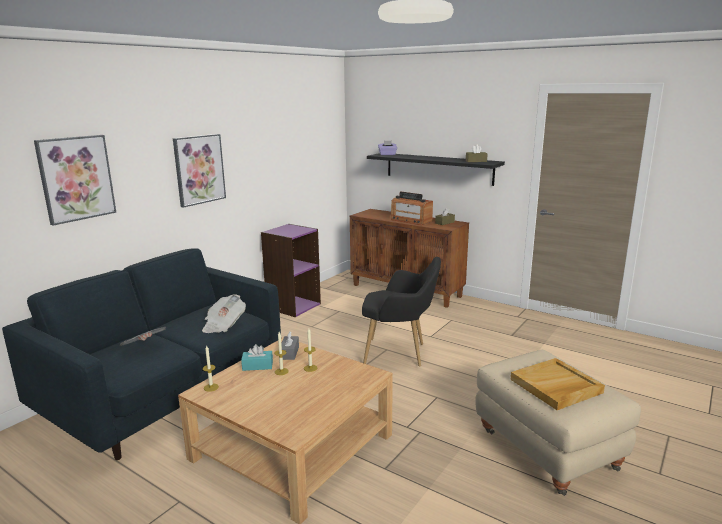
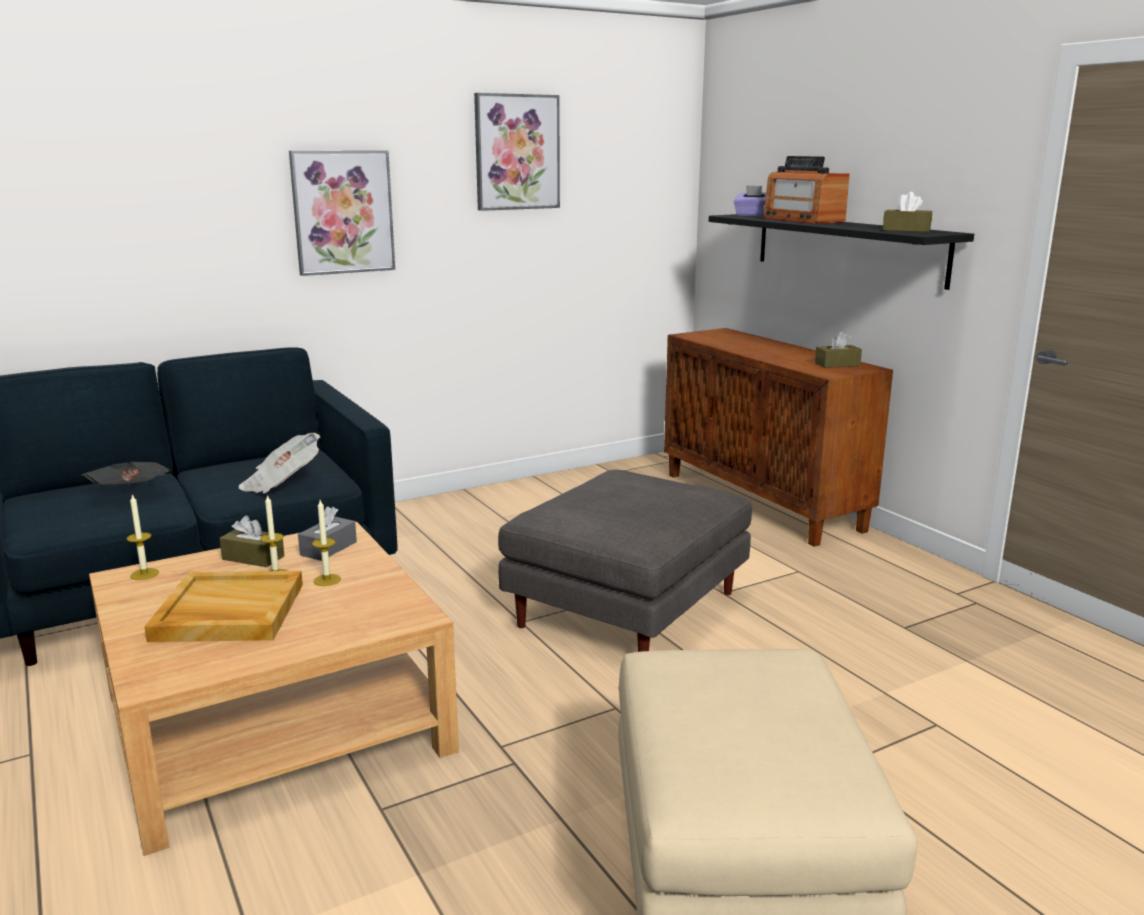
camera: 25 degrees right, 0 degrees up
picture [34,135,116,226] -> picture moved to [474,93,560,211]
turquoise tissue box [241,344,273,371] -> brown tissue box [219,515,285,567]
purple bookcase [261,224,321,317] -> none
black armchair [362,257,441,367] -> grey ottoman [498,470,752,652]
radio [391,191,433,225] -> radio moved to [763,156,850,224]
beige tray [510,358,605,410] -> beige tray moved to [144,571,303,642]

